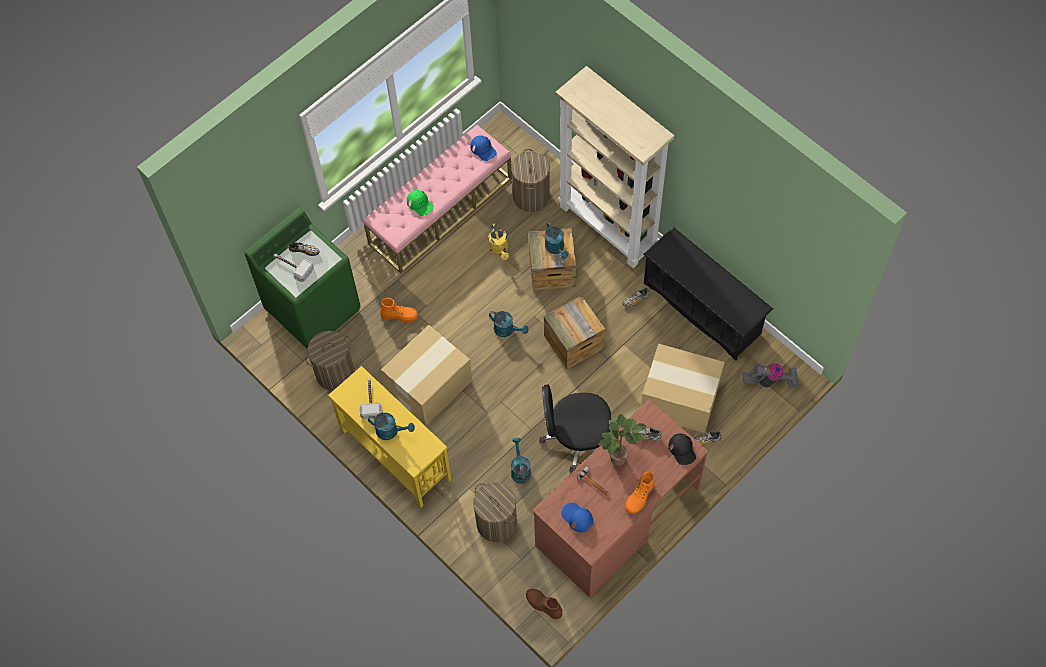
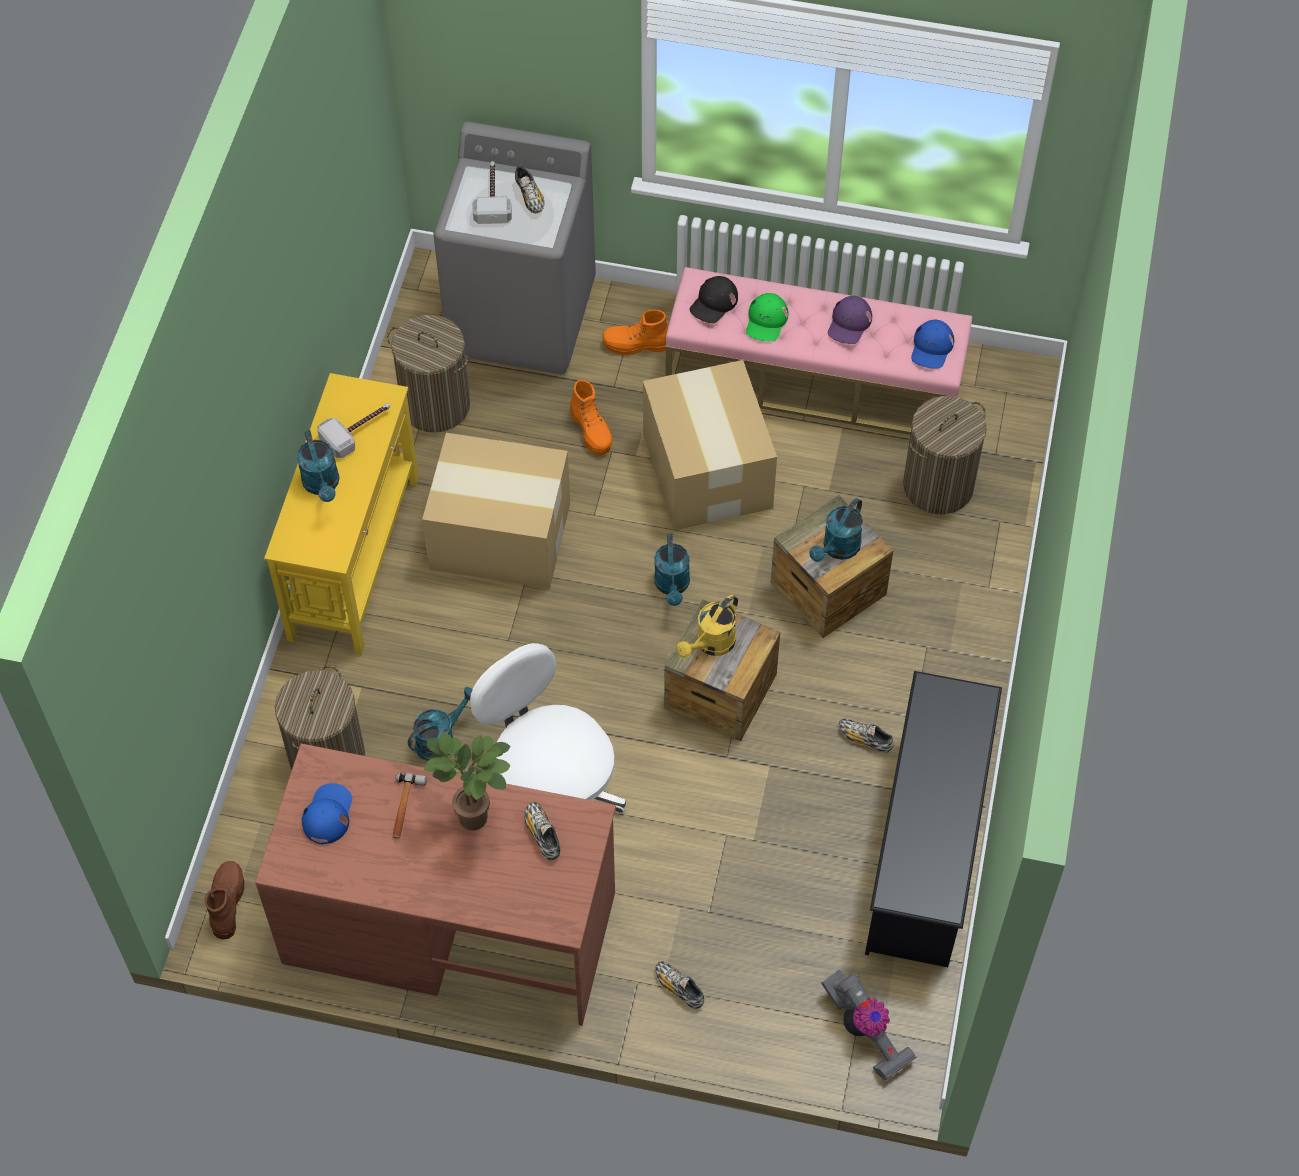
camera: 55 degrees right, 5 degrees down
green washing machine [245,208,360,349] -> grey washing machine [434,122,596,374]
yellow watering can [489,224,509,260] -> yellow watering can moved to [677,595,738,658]
black office chair [540,384,611,473] -> white office chair [470,643,627,813]
beige bookcase [556,66,674,268] -> none
orange boot [626,471,654,514] -> orange boot moved to [602,310,668,355]
cardboard box [641,344,725,433] -> cardboard box moved to [643,360,777,530]
black cap [669,433,696,465] -> black cap moved to [690,276,738,323]
none -> purple cap [828,296,872,344]

